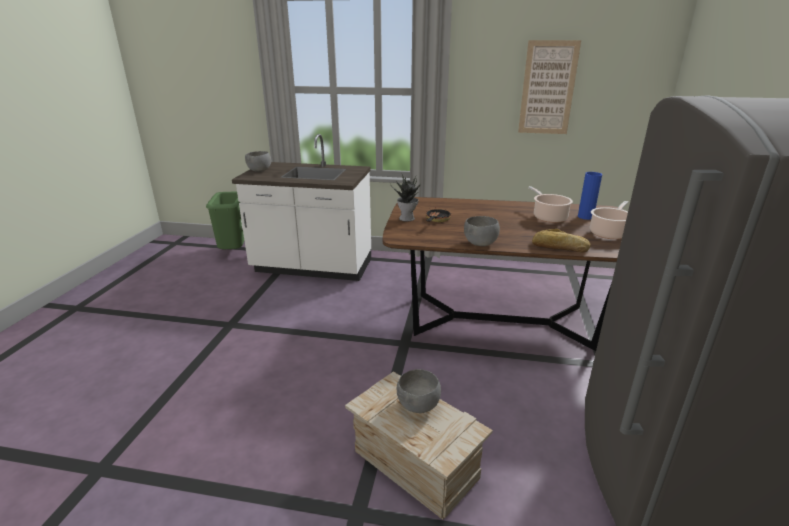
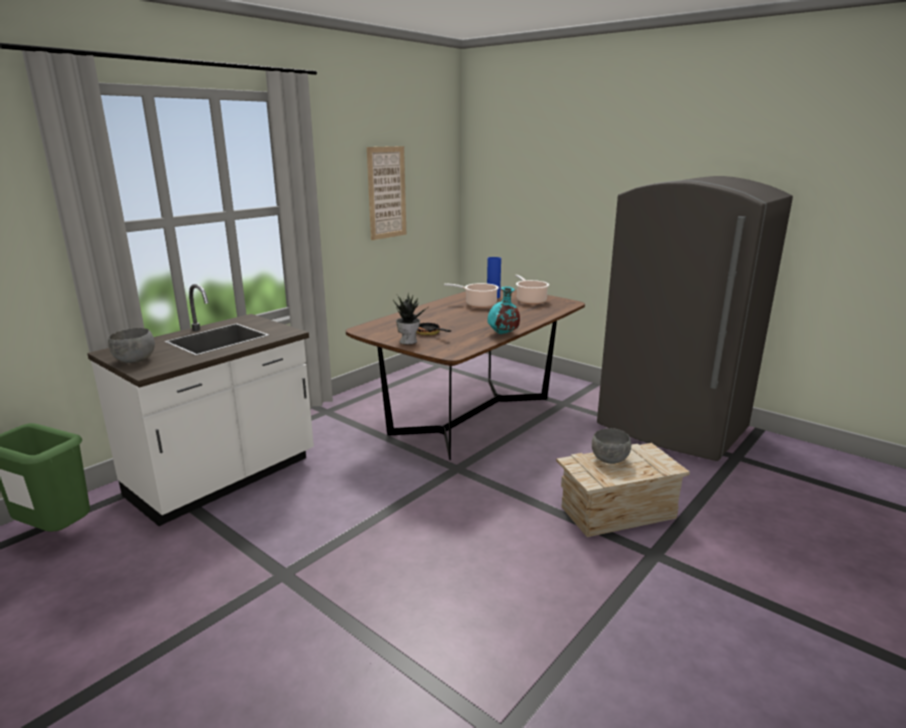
camera: 60 degrees left, 5 degrees down
grey bowl [464,216,500,246] -> turquoise vase [487,286,520,334]
bread [532,229,591,253] -> none

